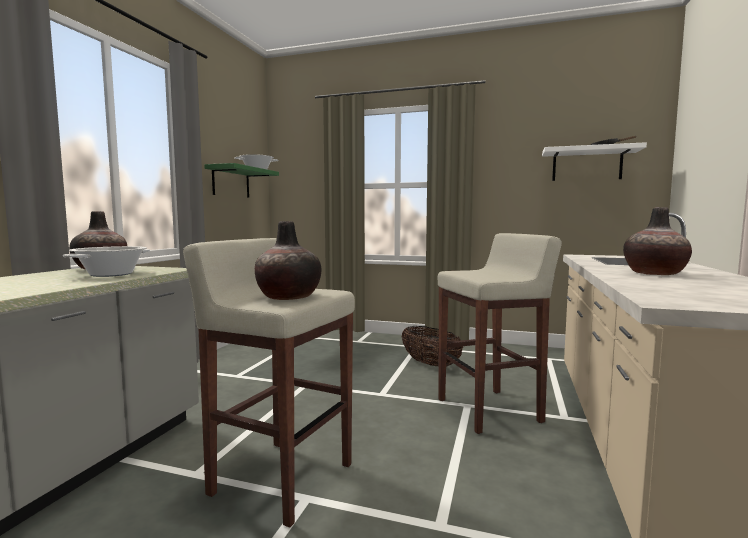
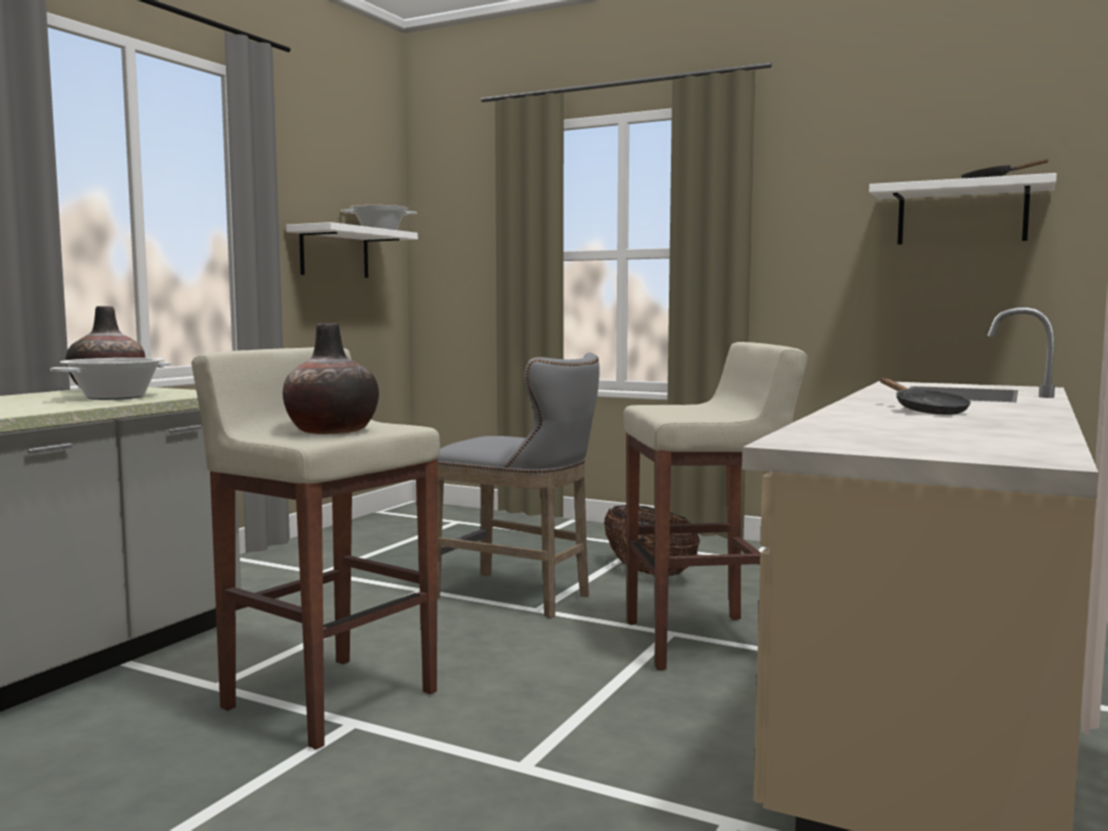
camera: 10 degrees right, 0 degrees up
green shelf [204,163,279,198] -> white shelf [286,222,418,278]
vase [623,207,692,275] -> black frying pan [880,378,971,415]
none -> grey stool [437,353,600,618]

